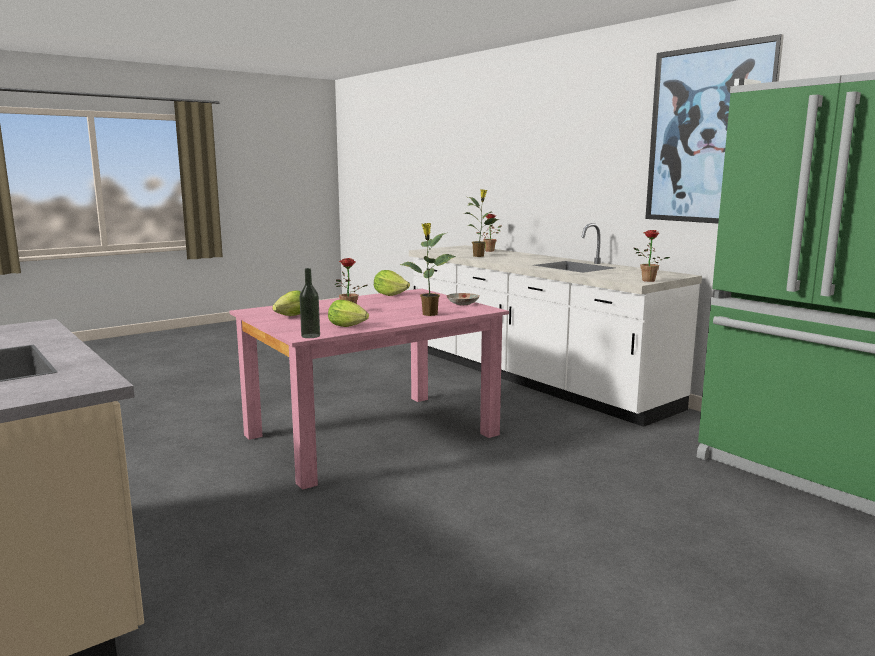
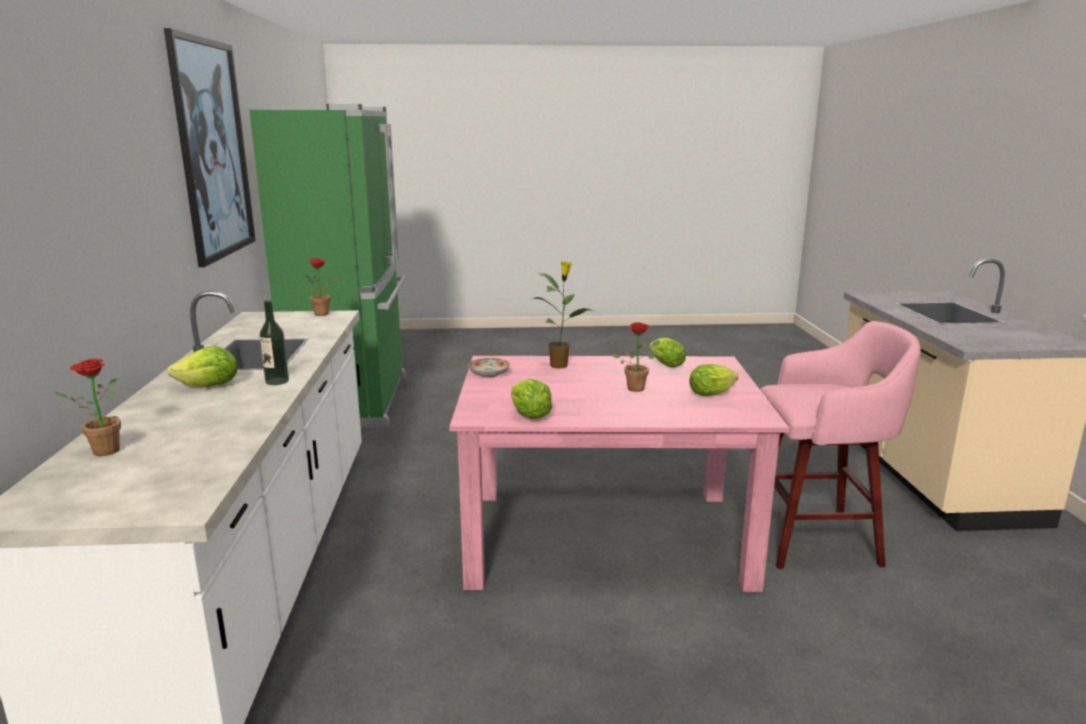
camera: 145 degrees left, 5 degrees up
bottle [300,268,320,338] -> bottle moved to [260,300,289,385]
potted plant [464,189,499,257] -> none
none -> lettuce [167,347,238,387]
none -> pink stool [760,321,921,569]

